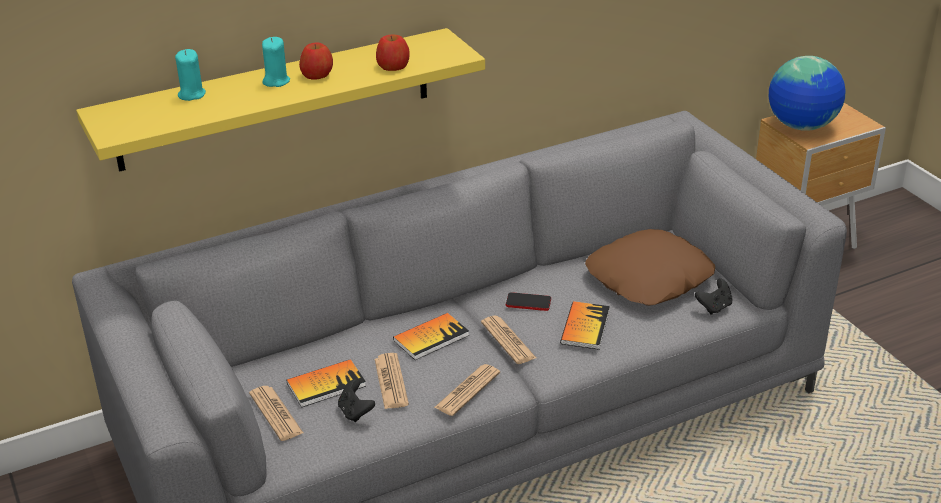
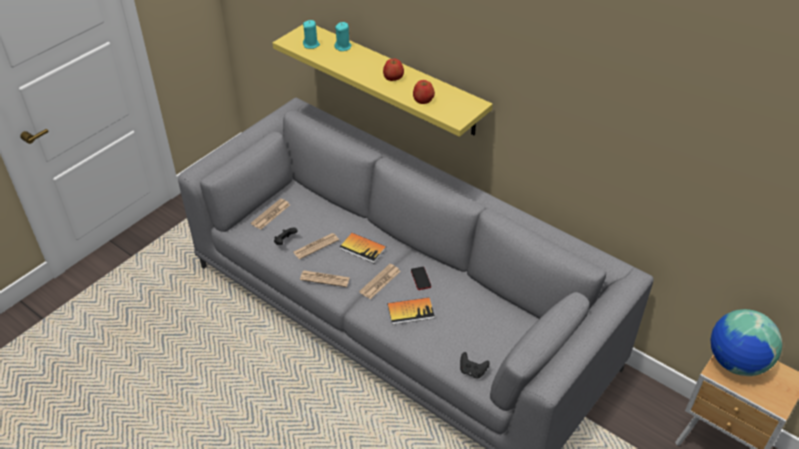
camera: 65 degrees right, 10 degrees up
turquoise candle [262,37,290,87] -> turquoise candle moved to [303,20,320,49]
book [287,359,366,408] -> none
brown pillow [585,229,715,306] -> none

